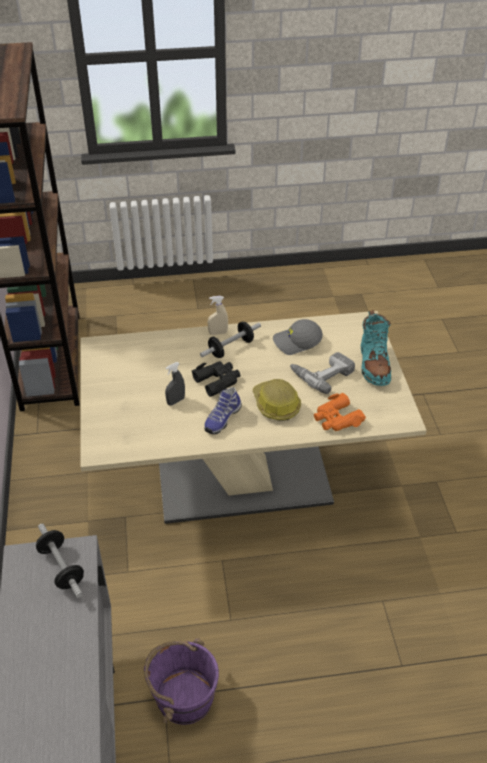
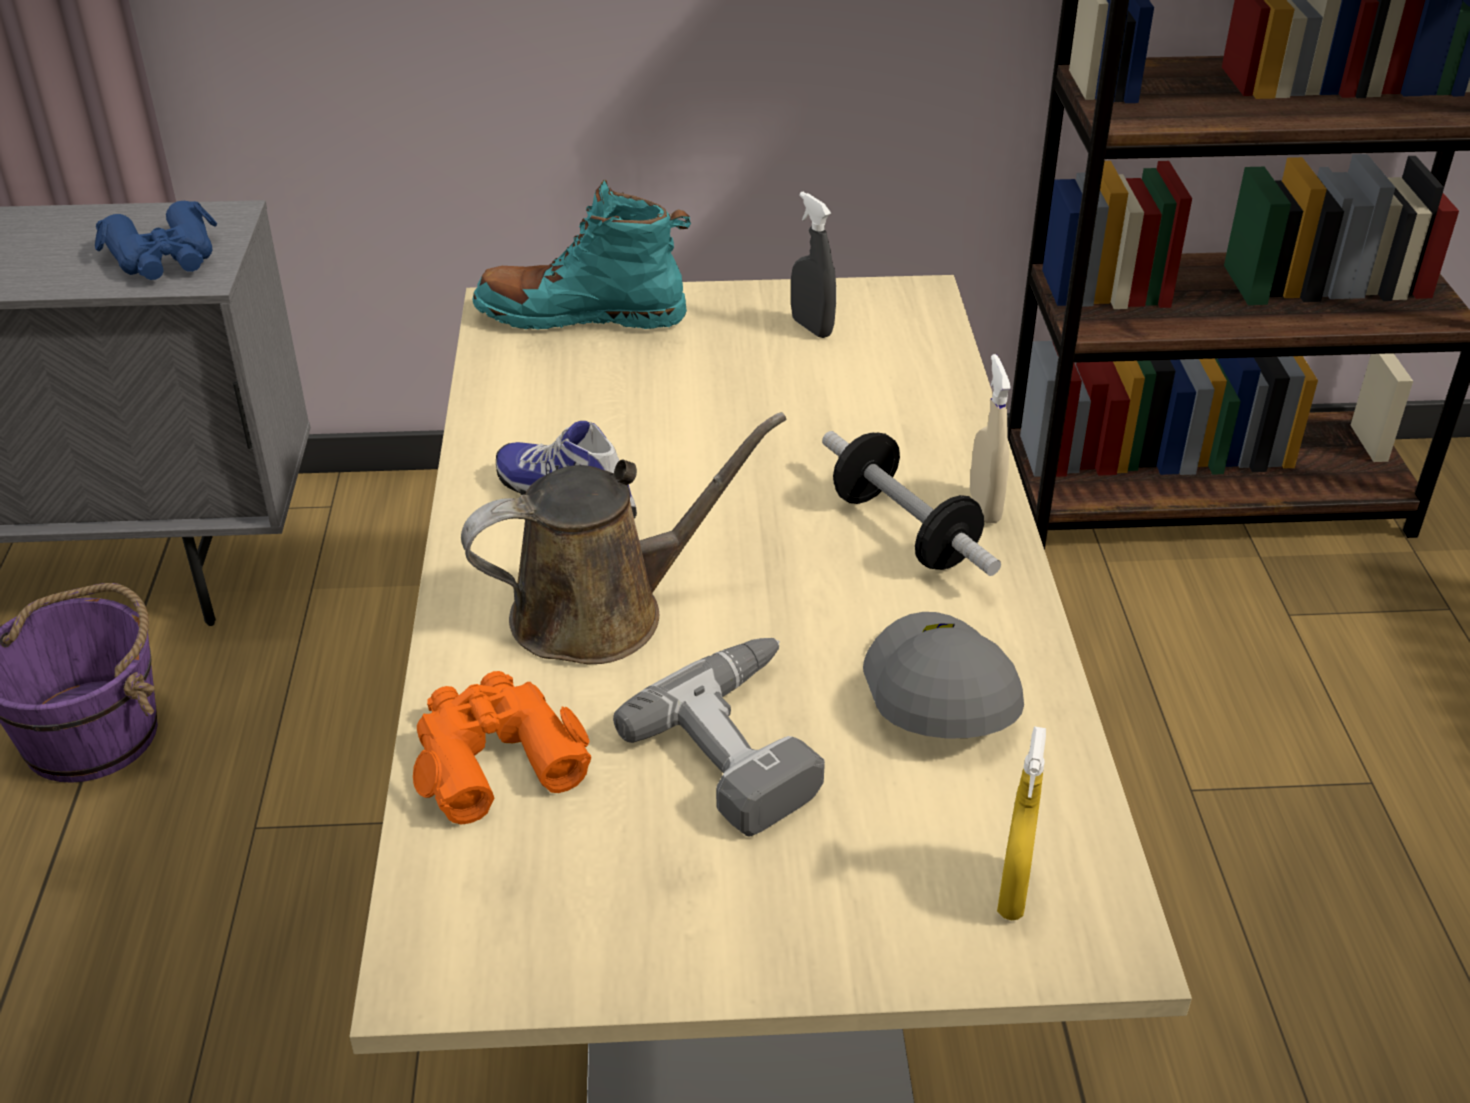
camera: 95 degrees right, 5 degrees down
dumbbell [36,523,84,598] -> blue binoculars [95,201,217,280]
grey spray bottle [165,362,185,406] -> grey spray bottle moved to [791,192,836,338]
black binoculars [192,361,241,397] -> none
hard hat [253,379,301,421] -> brown watering can [461,412,787,664]
turquoise boot [361,310,391,386] -> turquoise boot moved to [472,180,691,330]
none -> yellow spray bottle [997,726,1046,920]

